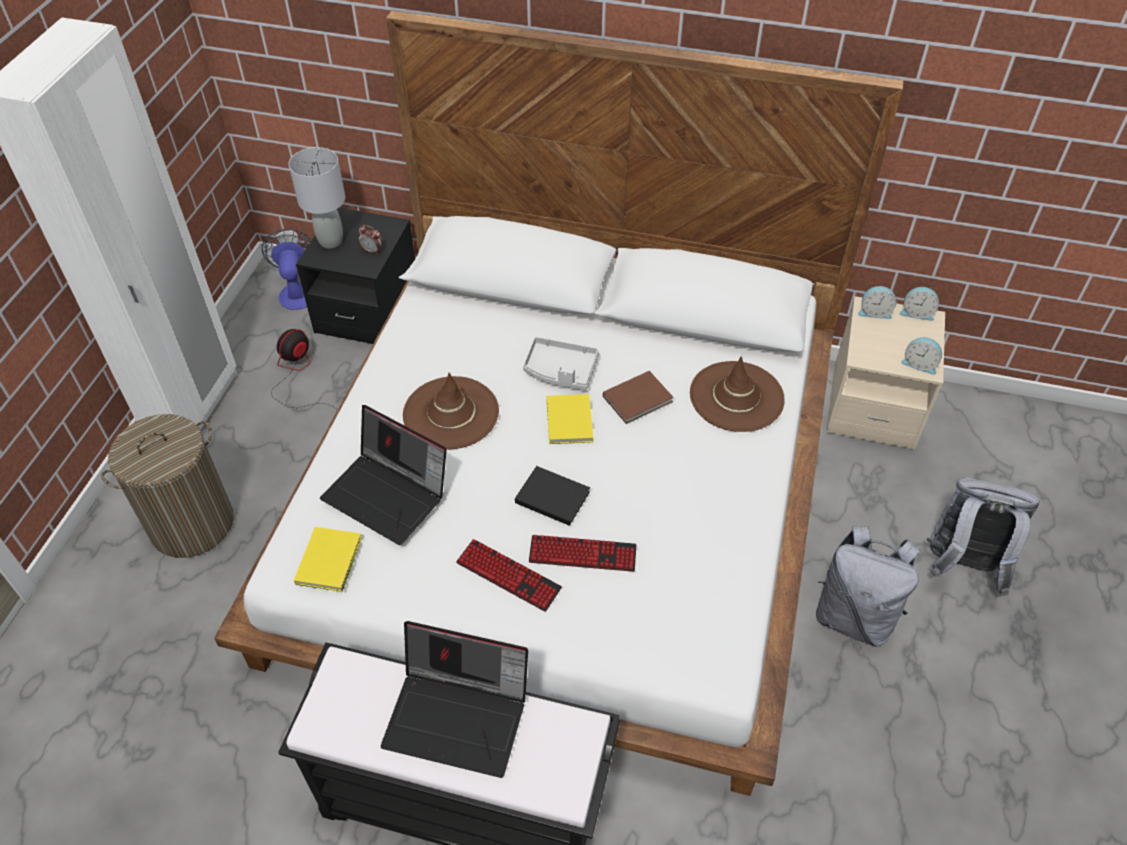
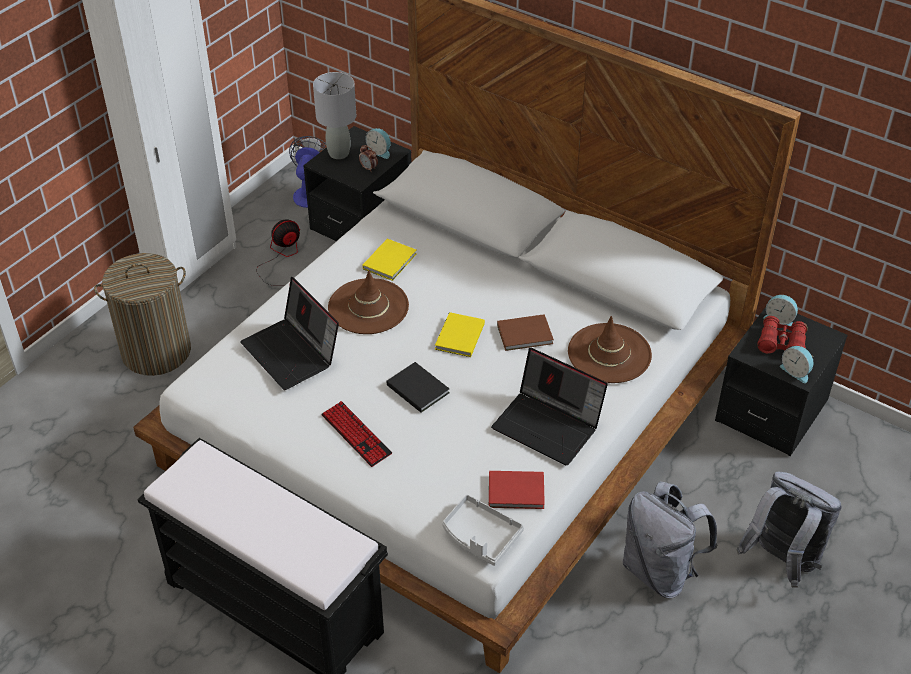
camera: 20 degrees right, 5 degrees down
yellow book [294,527,362,592] -> yellow book moved to [363,239,416,281]
laptop [381,621,528,778] -> laptop moved to [491,348,608,465]
grey tray [523,337,599,390] -> grey tray moved to [442,494,524,566]
keyboard [529,535,637,572] -> none
beige nightstand [826,296,945,450] -> black nightstand [715,307,848,456]
alarm clock [900,287,939,321] -> alarm clock moved to [365,128,391,159]
none -> red book [489,471,545,509]
none -> red binoculars [757,316,808,354]

